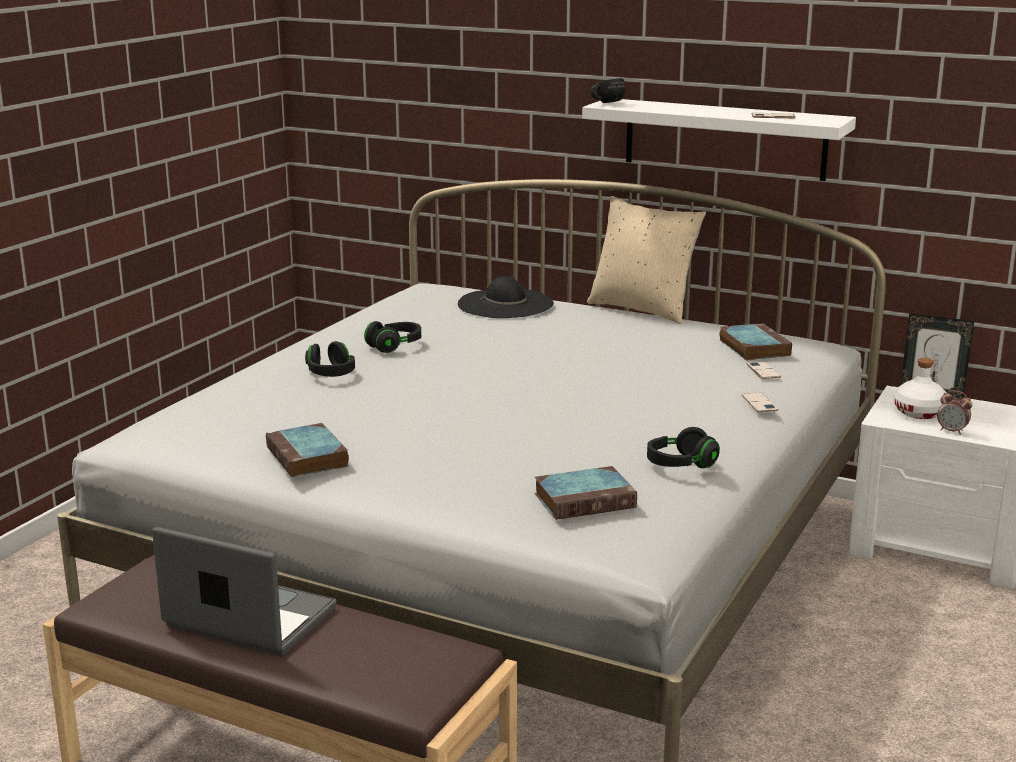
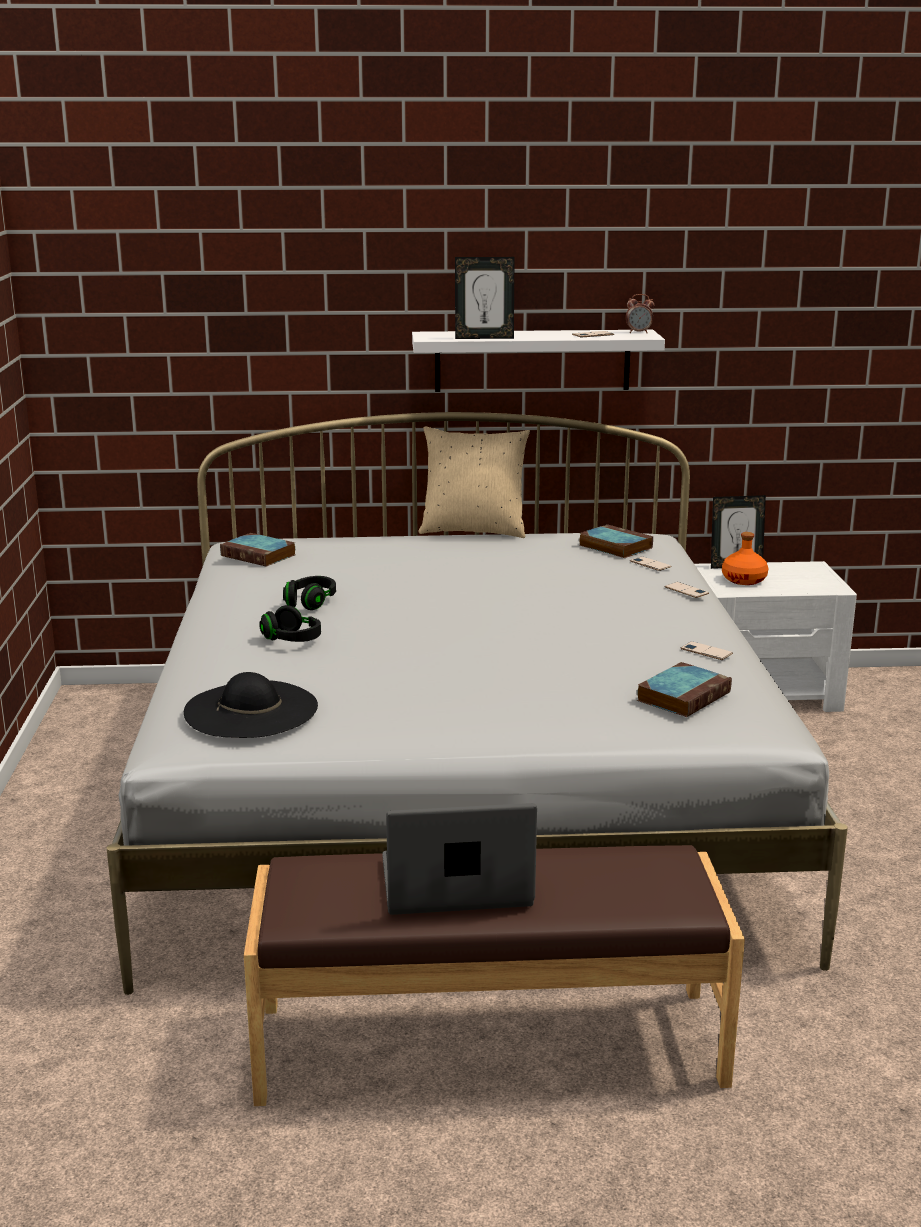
camera: 30 degrees left, 0 degrees up
book [266,423,349,477] -> book moved to [220,533,295,567]
black hat [458,276,554,318] -> black hat moved to [184,672,318,738]
black mug [590,78,625,103] -> none
black headphones [647,427,720,468] -> phone [681,641,733,660]
white bottle [894,358,946,419] -> orange bottle [722,532,768,585]
alarm clock [937,390,972,435] -> alarm clock moved to [626,294,654,333]
none -> picture frame [455,257,514,339]

